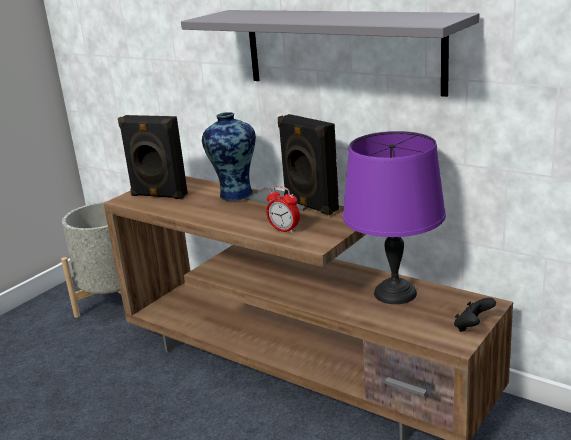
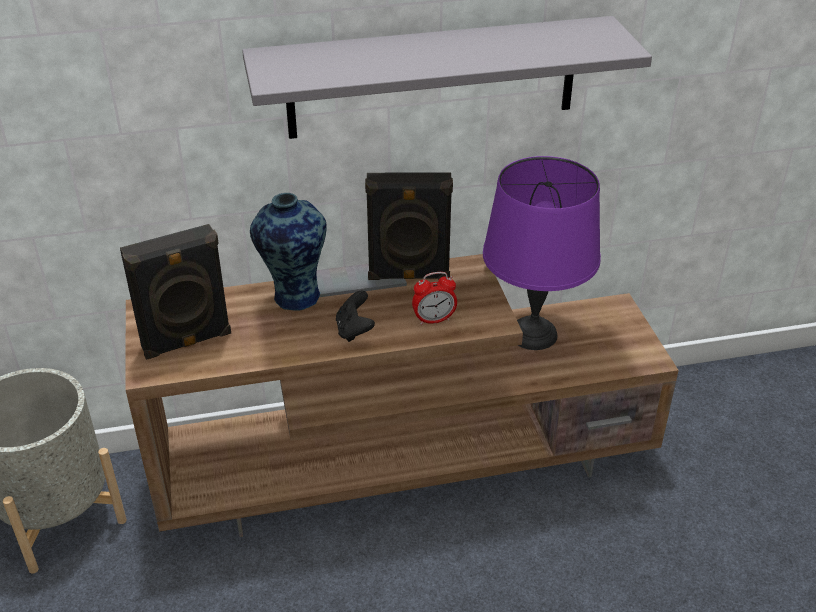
camera: 50 degrees left, 15 degrees up
black game controller [454,297,496,332] -> black game controller moved to [336,291,375,342]

